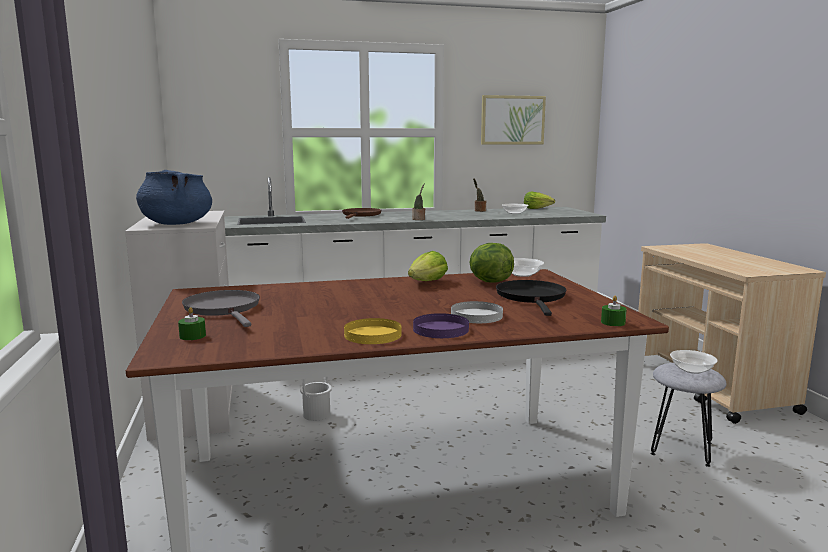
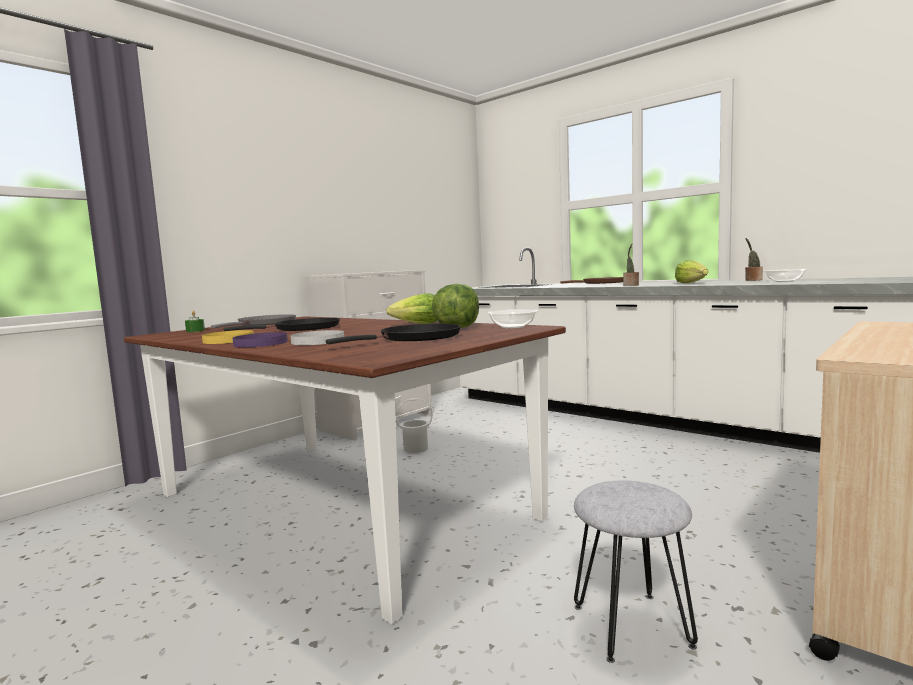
camera: 55 degrees right, 5 degrees down
blue cooking pot [136,170,212,225] -> none
picture [481,95,546,145] -> none
lettuce [524,192,555,209] -> lettuce moved to [675,260,708,283]
green candle [601,296,627,326] -> none
bowl [670,350,717,374] -> none
none -> black frying pan [223,318,340,331]

